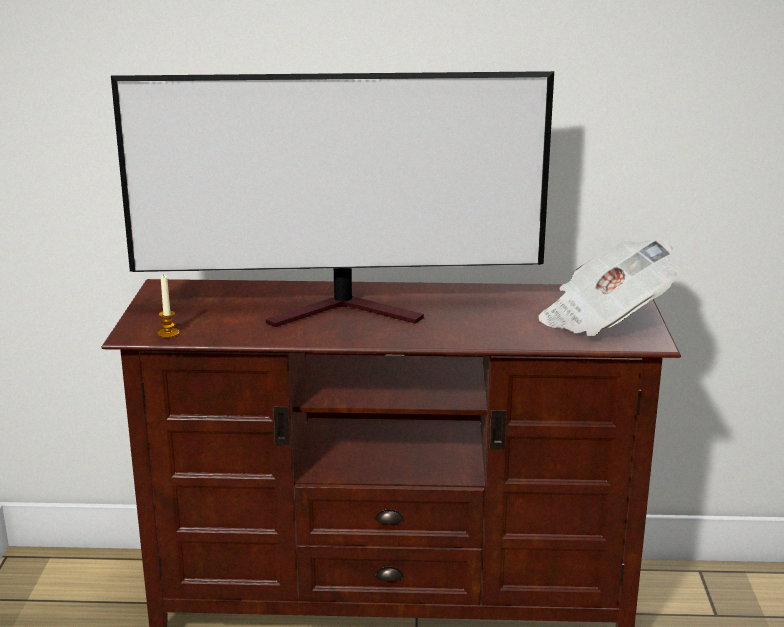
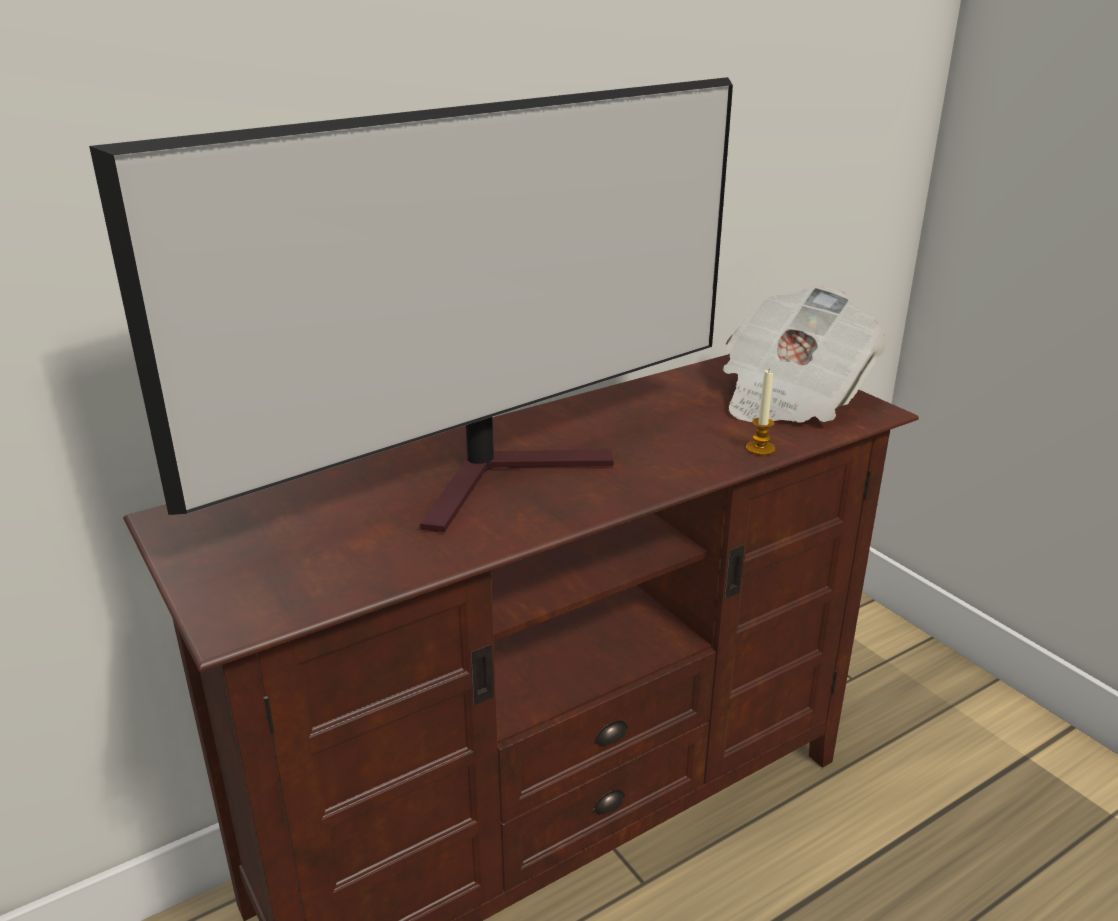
camera: 35 degrees left, 5 degrees up
candle [158,274,179,338] -> candle moved to [746,370,775,456]

